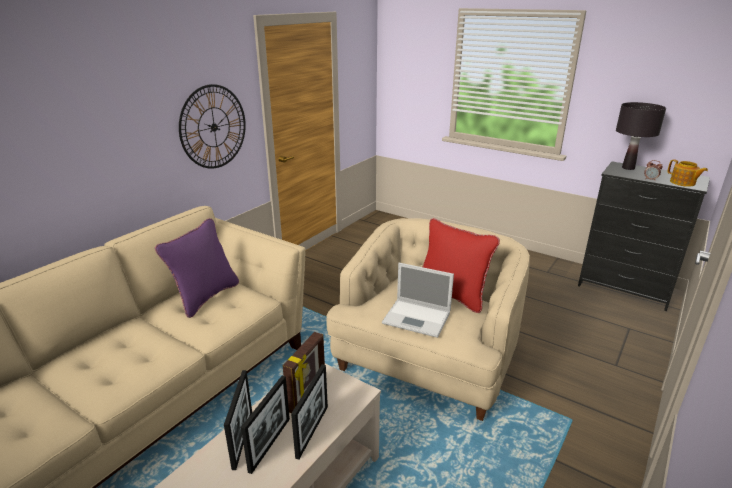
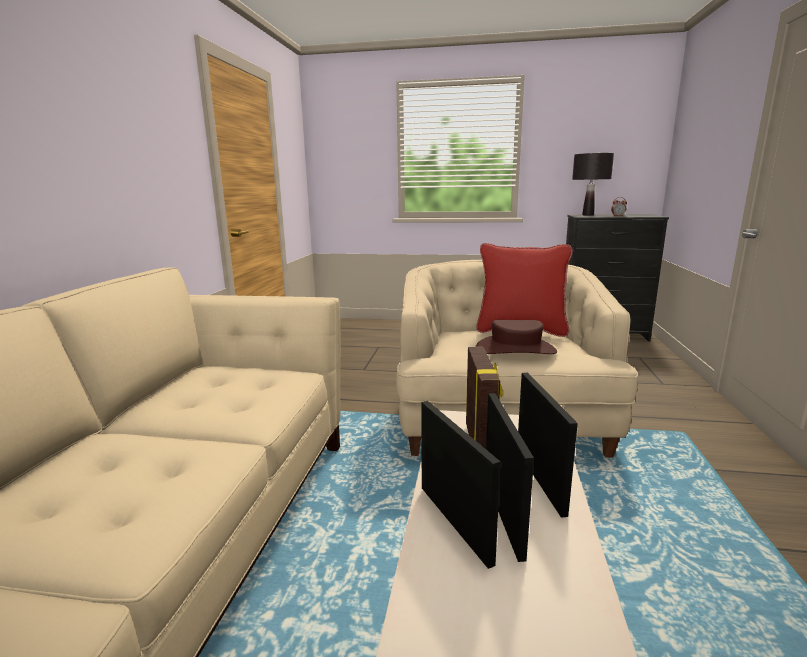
camera: 25 degrees left, 10 degrees down
purple pillow [155,218,239,318] -> none
wall clock [179,84,246,169] -> none
laptop [382,263,454,338] -> brown hat [476,320,557,354]
teapot [668,160,708,187] -> none

